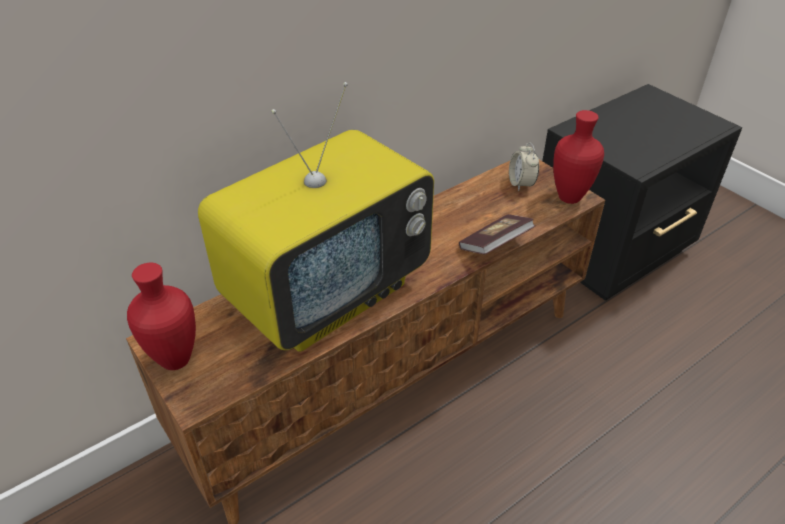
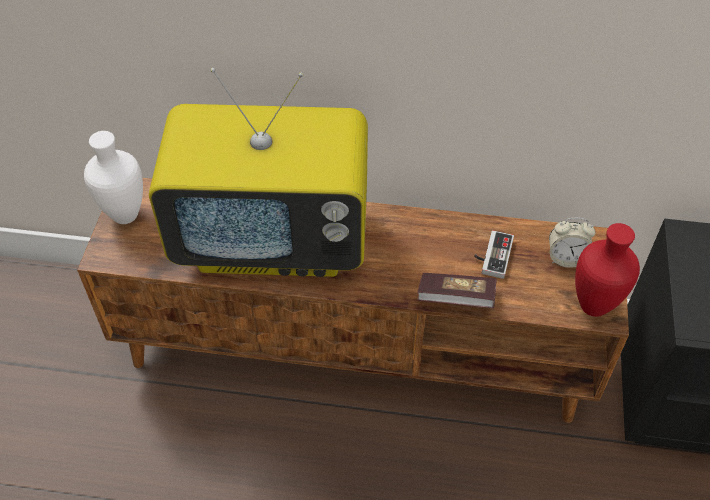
camera: 45 degrees right, 10 degrees up
red vase [127,263,196,370] -> white vase [84,131,143,224]
alarm clock [509,142,539,191] -> alarm clock turned 120 degrees counterclockwise [549,218,596,268]
none -> game controller [474,230,514,279]

